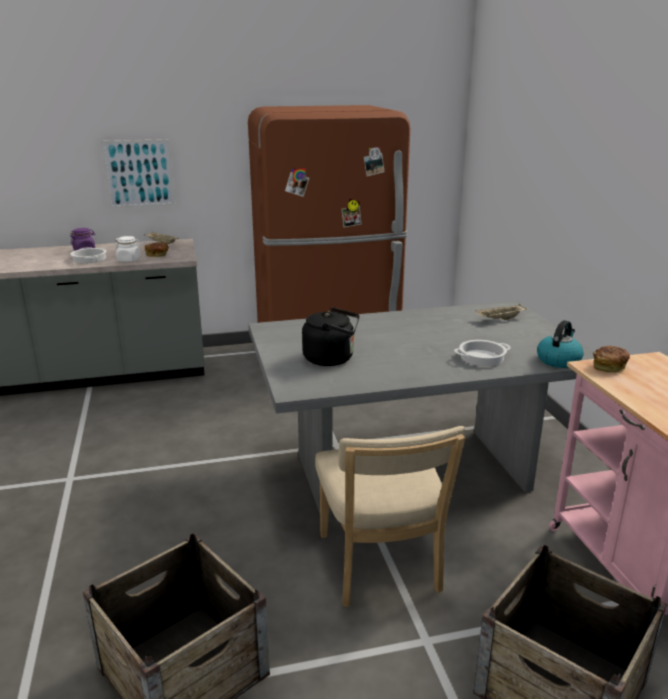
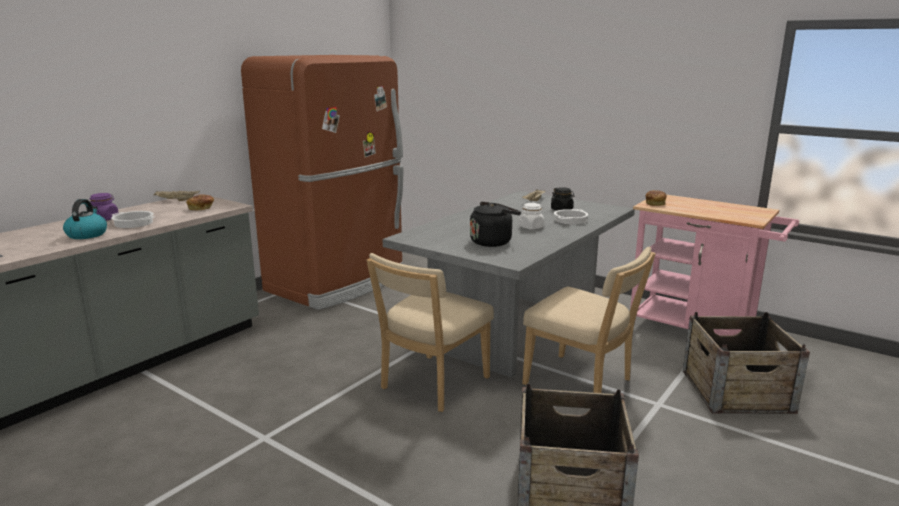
camera: 40 degrees left, 5 degrees down
picture [101,139,176,208] -> none
white jar [115,236,141,262] -> white jar moved to [519,203,544,229]
kettle [537,320,584,368] -> kettle moved to [63,199,107,239]
none -> beige chair [367,253,494,412]
none -> black jar [551,187,574,211]

